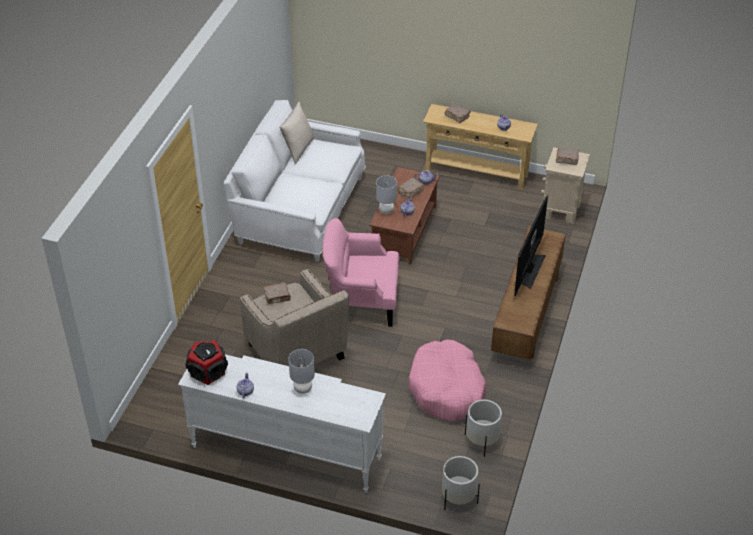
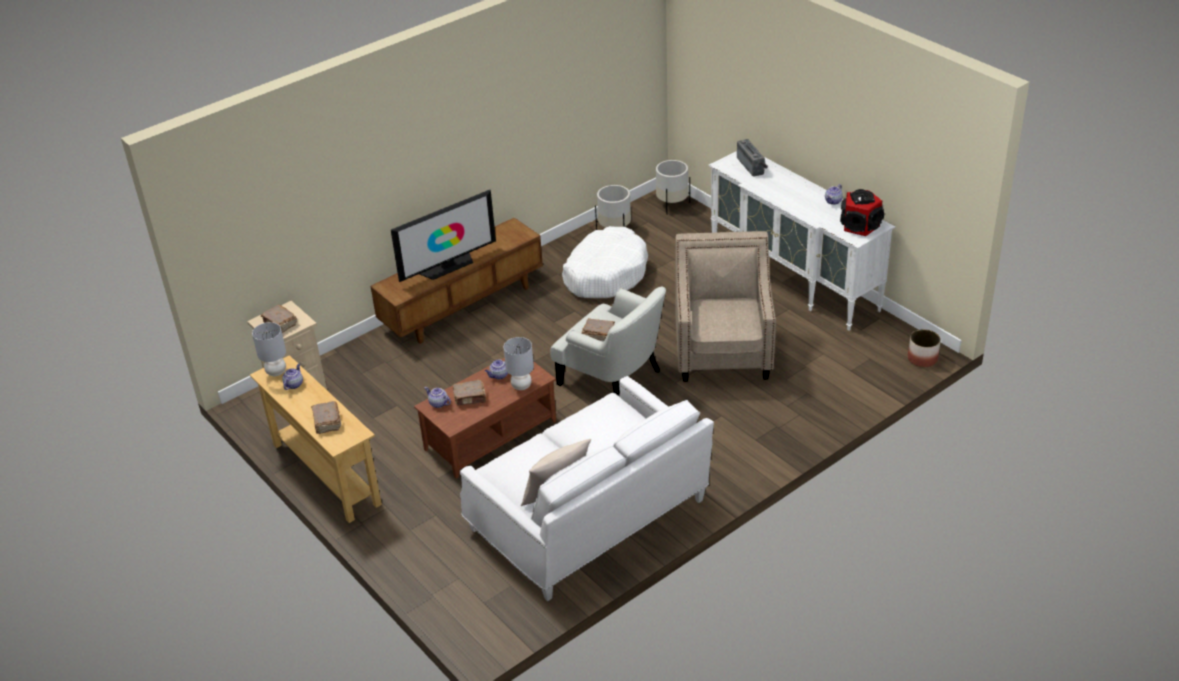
camera: 145 degrees left, 5 degrees down
brown book [263,283,291,304] -> brown book moved to [582,318,615,341]
grey table lamp [289,349,315,394] -> grey table lamp moved to [252,322,286,376]
pink armchair [323,218,400,327] -> white armchair [550,287,666,397]
pink dog bed [409,339,486,421] -> white dog bed [562,226,648,298]
none -> radio [737,139,768,177]
none -> planter [908,329,941,367]

